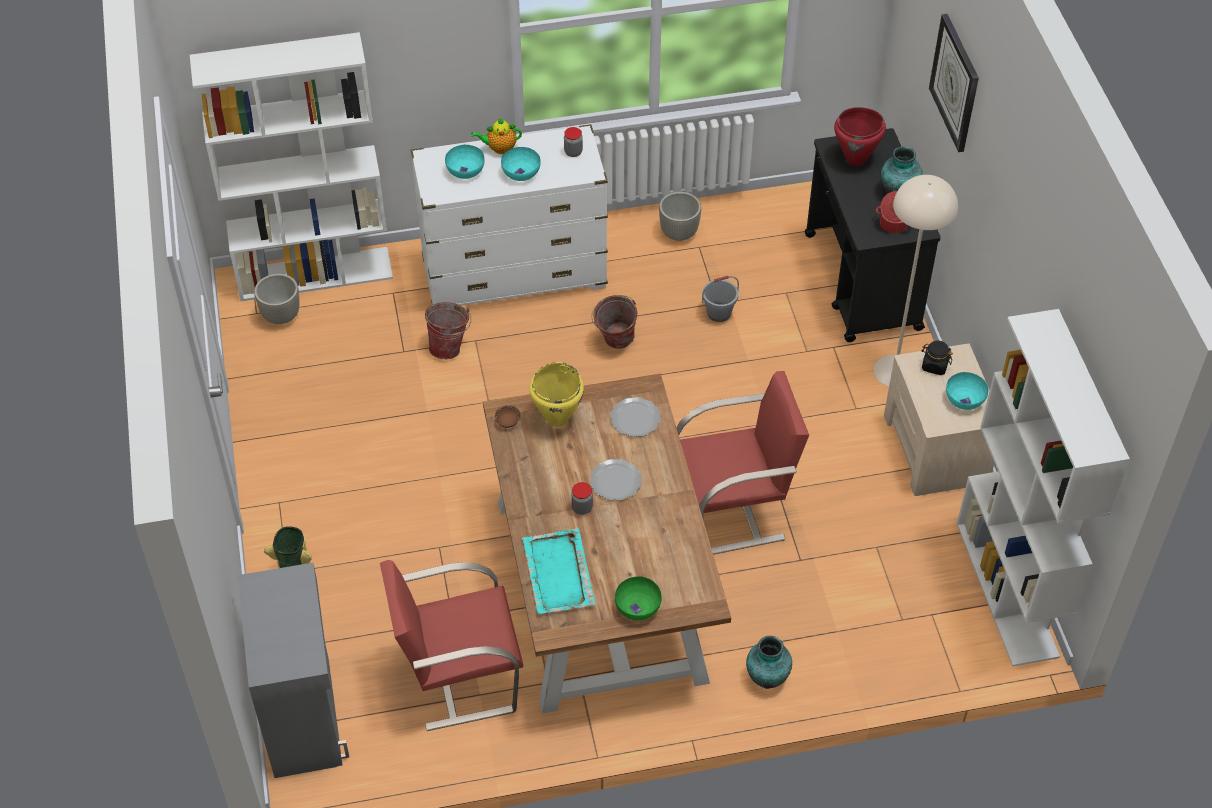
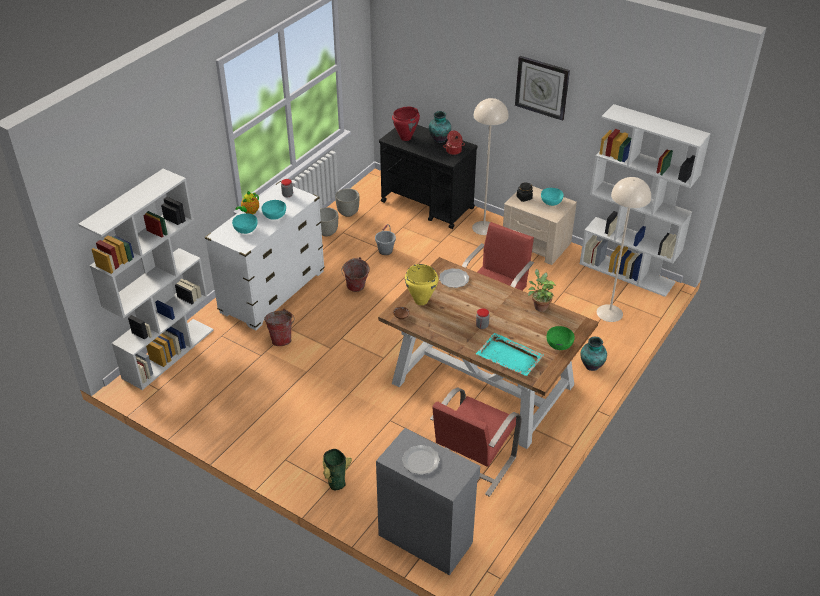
camera: 45 degrees left, 10 degrees down
grey planter [254,274,300,324] -> grey planter moved to [335,188,360,217]
plate [590,459,641,501] -> plate moved to [402,445,440,475]
wall clock [929,14,979,152] -> wall clock moved to [515,56,570,121]
none -> potted plant [528,269,556,312]
none -> beige floor lamp [597,177,651,322]

